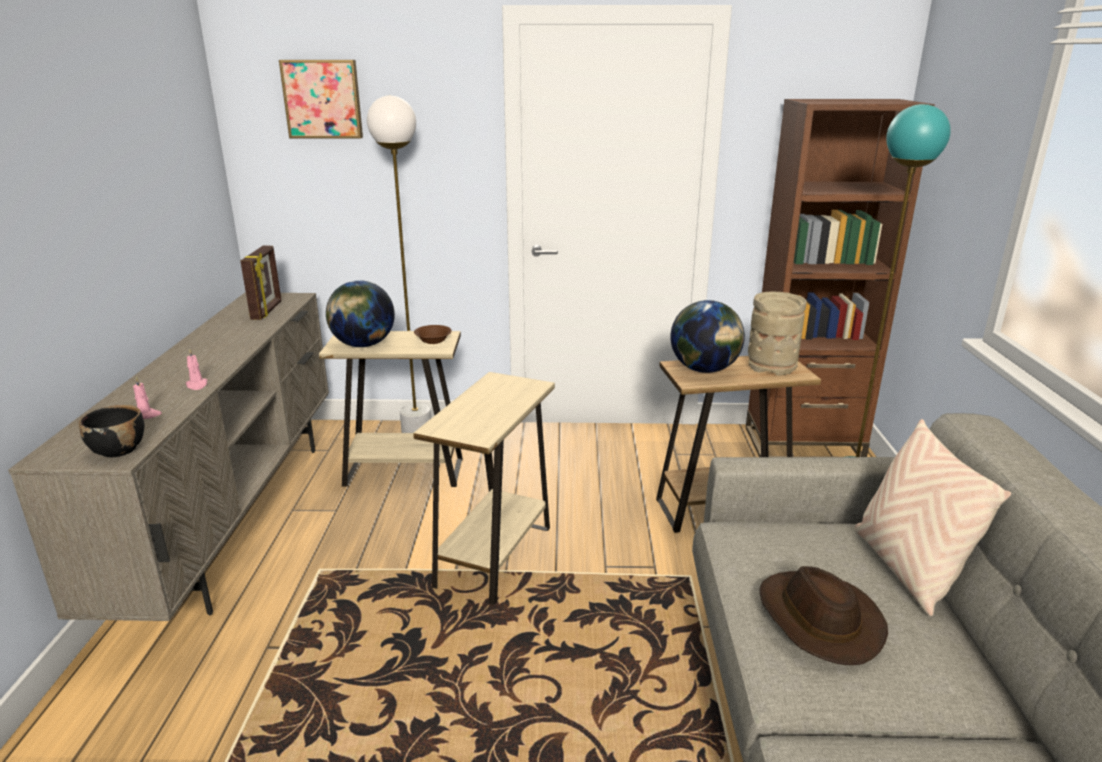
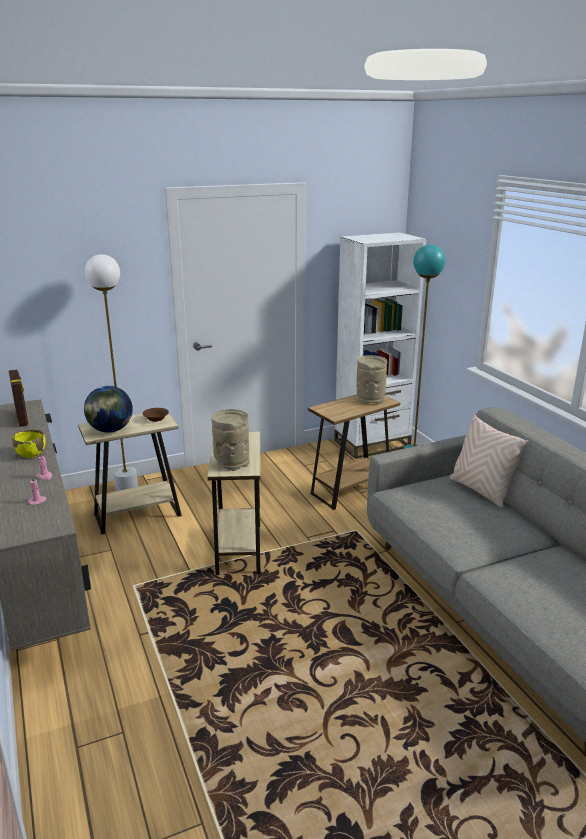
camera: 25 degrees left, 0 degrees up
black bowl [79,405,144,457] -> none
picture [279,60,363,139] -> none
globe [671,300,745,373] -> none
brown bookcase [746,99,935,457] -> white bookcase [334,232,427,459]
brown hat [760,566,888,665] -> none
none -> yellow bowl [12,430,46,458]
none -> beige vase [211,409,250,471]

